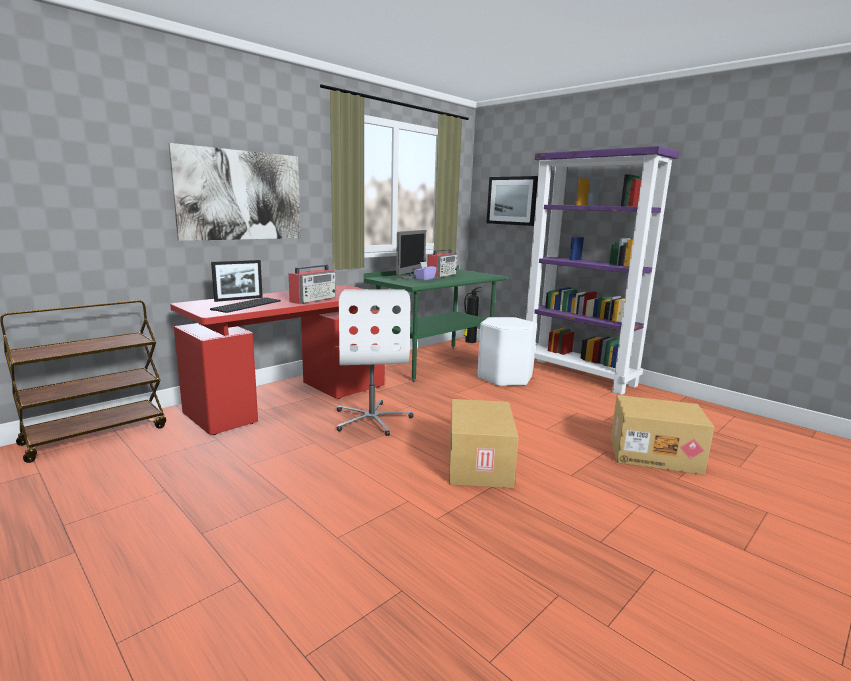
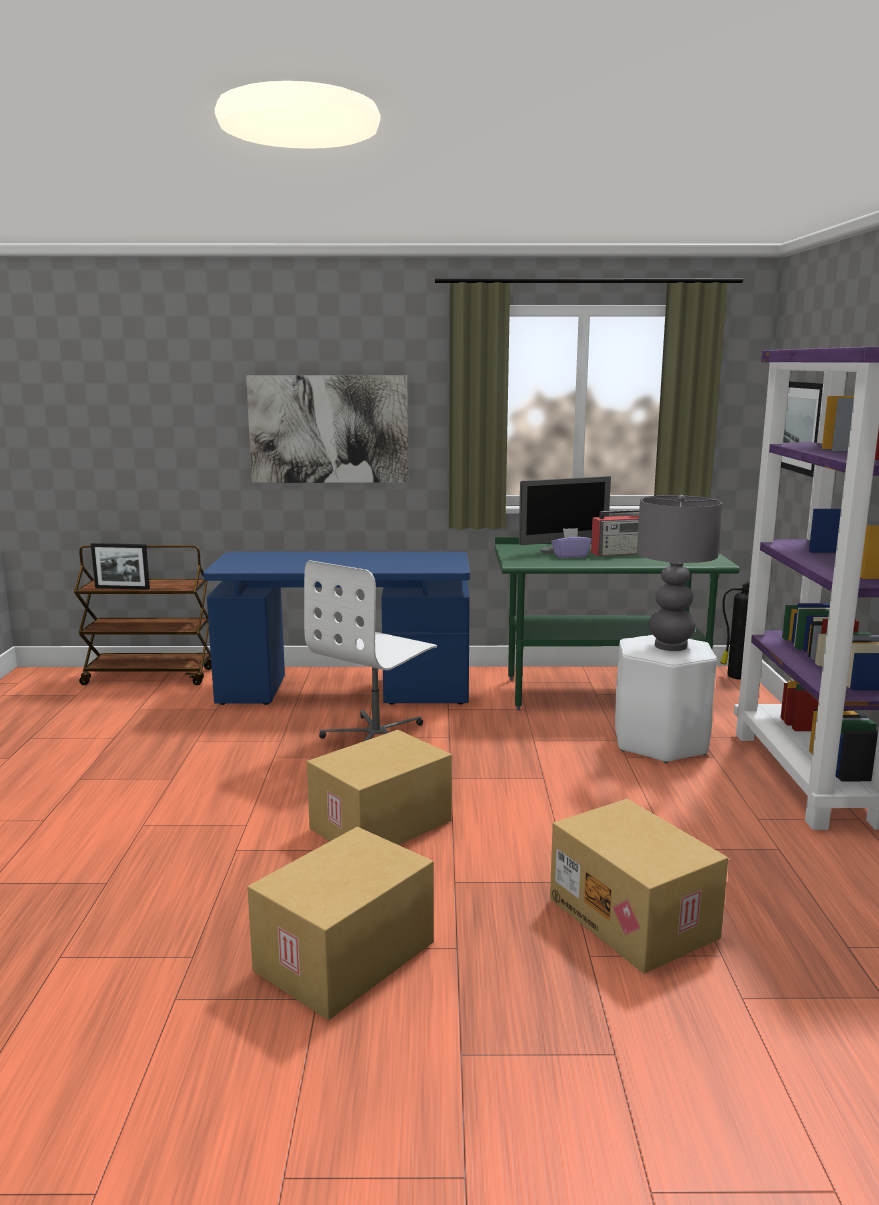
camera: 45 degrees right, 0 degrees up
red desk [170,285,385,435] -> blue desk [203,552,470,705]
keyboard [210,297,281,313] -> none
picture frame [211,260,263,302] -> picture frame moved to [91,543,150,590]
radio [289,264,336,304] -> none
none -> cardboard box [247,827,434,1020]
none -> grey table lamp [637,495,722,651]

